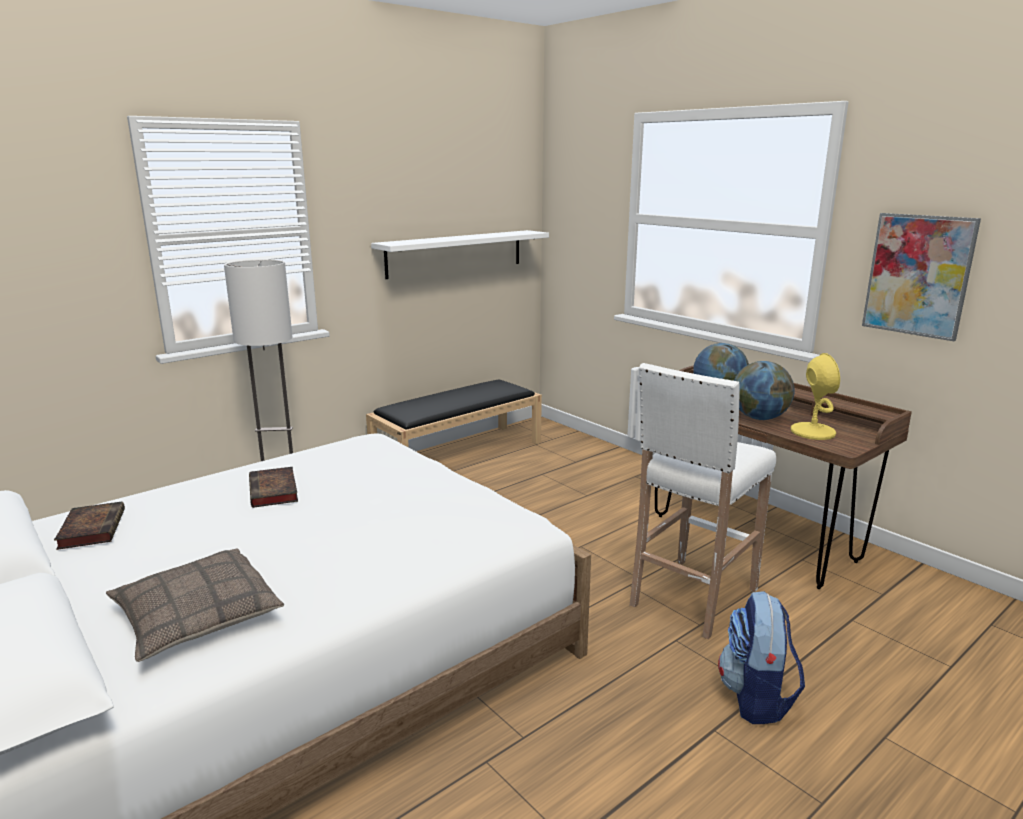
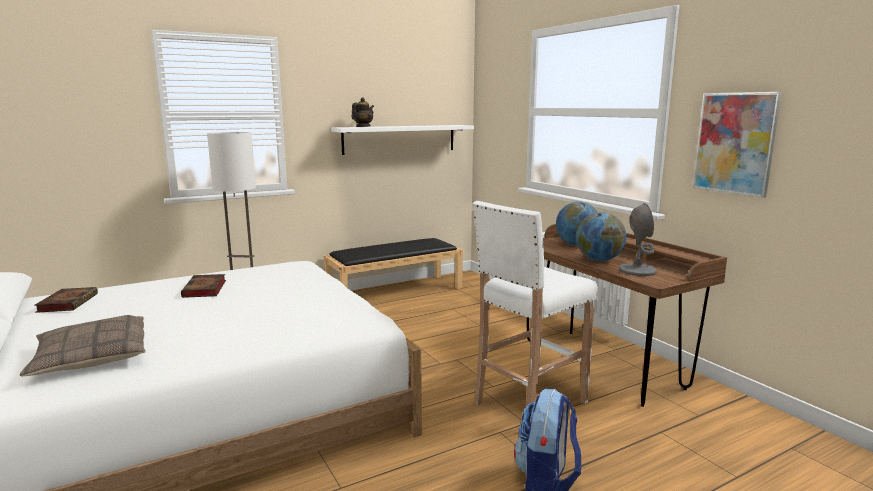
camera: 10 degrees right, 5 degrees down
yellow table lamp [791,353,840,440] -> grey table lamp [619,203,657,276]
none -> teapot [351,97,374,127]

